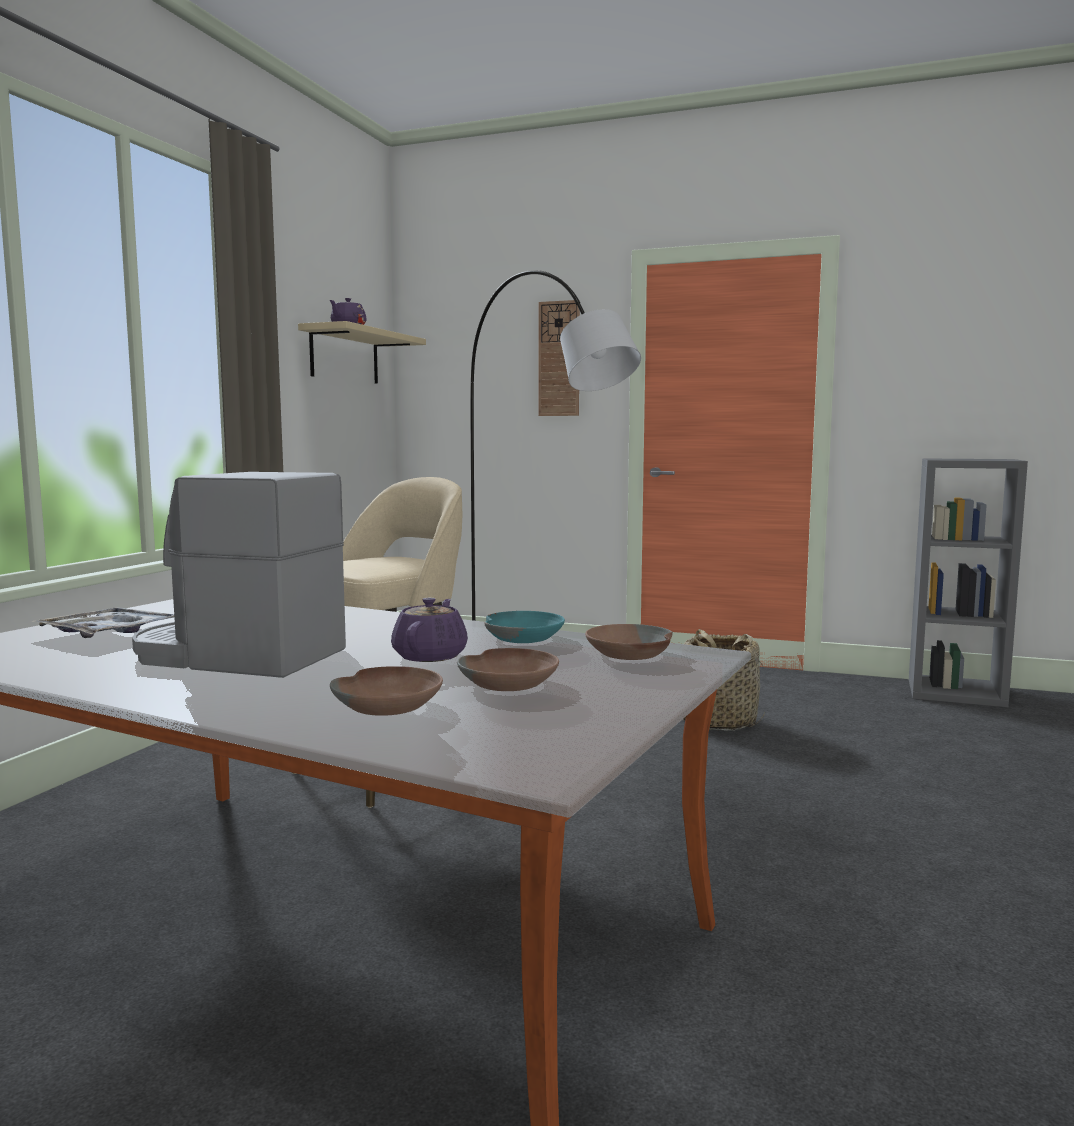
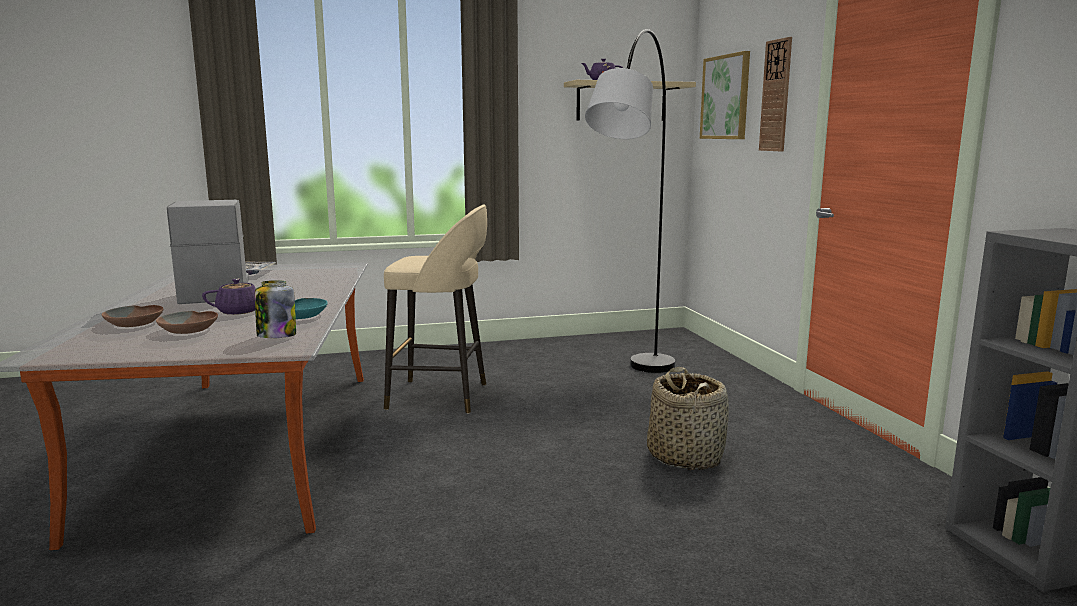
camera: 55 degrees right, 5 degrees up
brown bowl [585,624,673,660] -> jar [255,280,296,338]
none -> picture [700,51,750,139]

